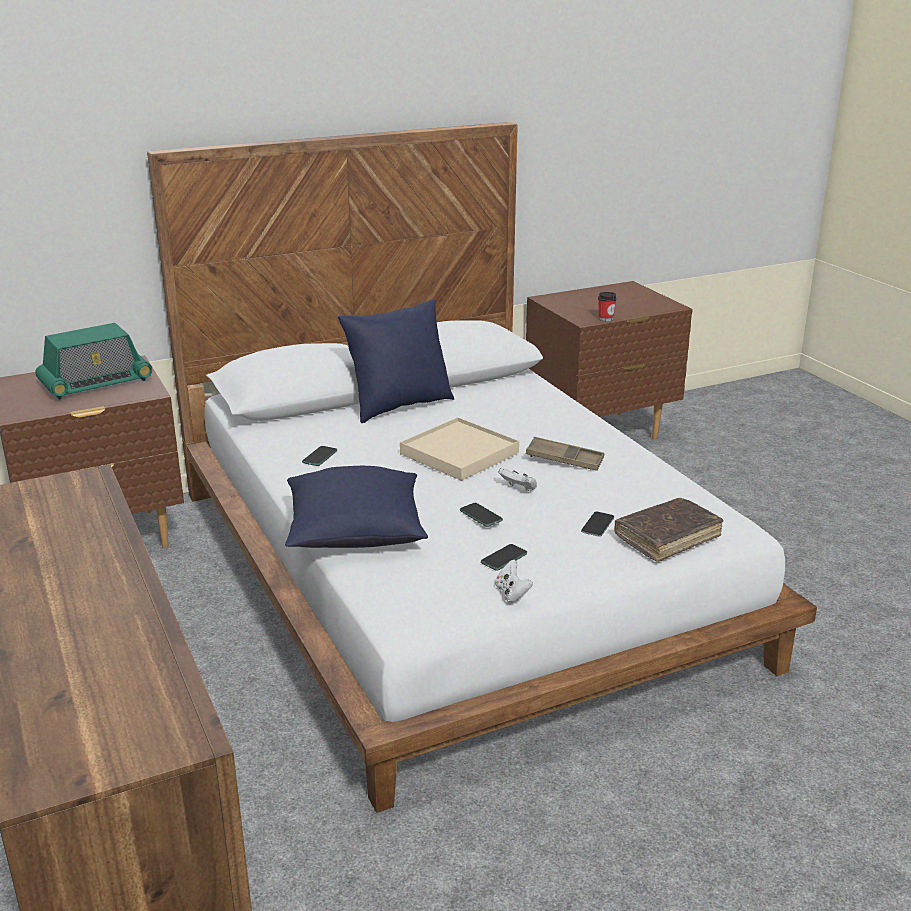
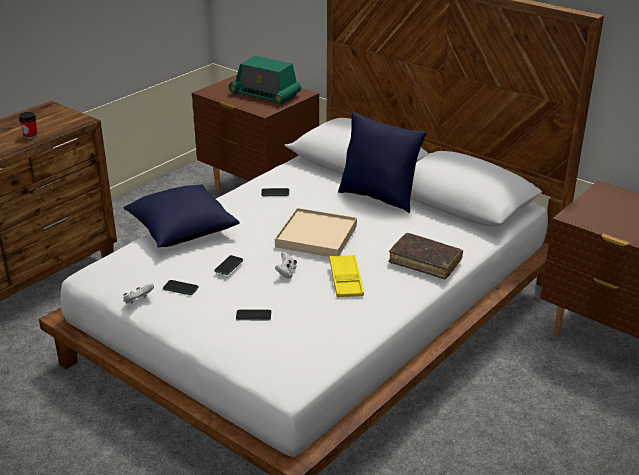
camera: 65 degrees right, 5 degrees up
brown tray [526,437,604,471] -> yellow tray [329,255,364,297]
cup [598,291,617,321] -> cup moved to [19,112,37,139]
brown book [614,498,724,562] -> brown book moved to [388,233,463,279]

